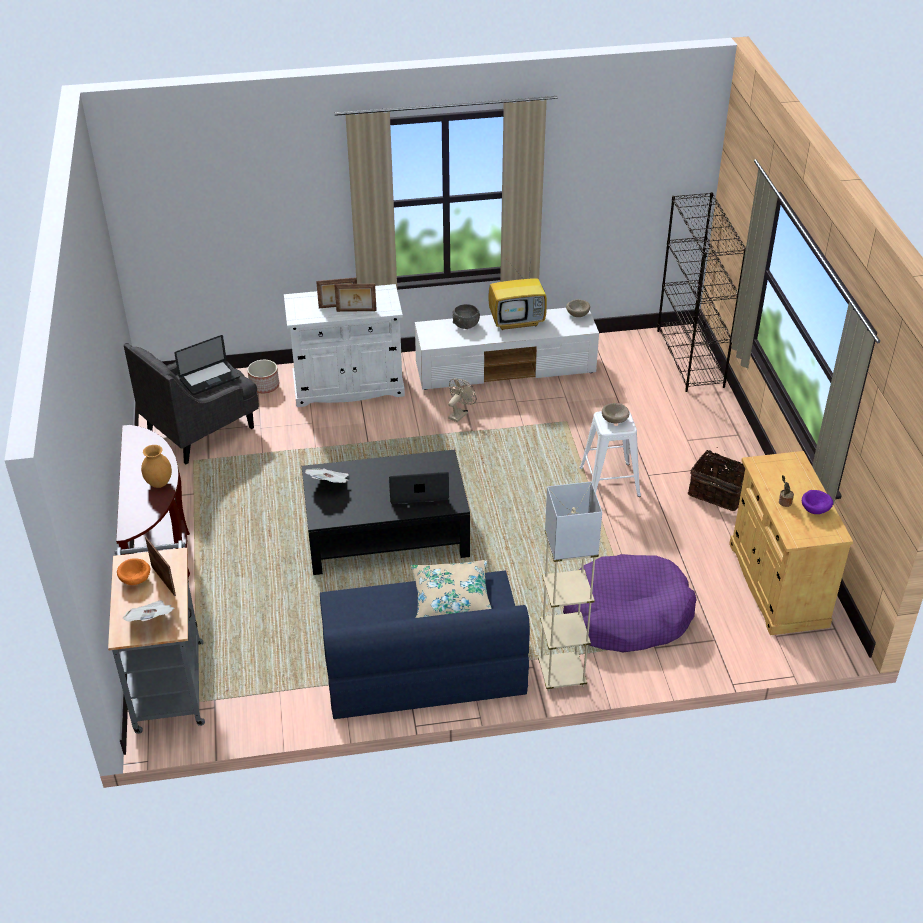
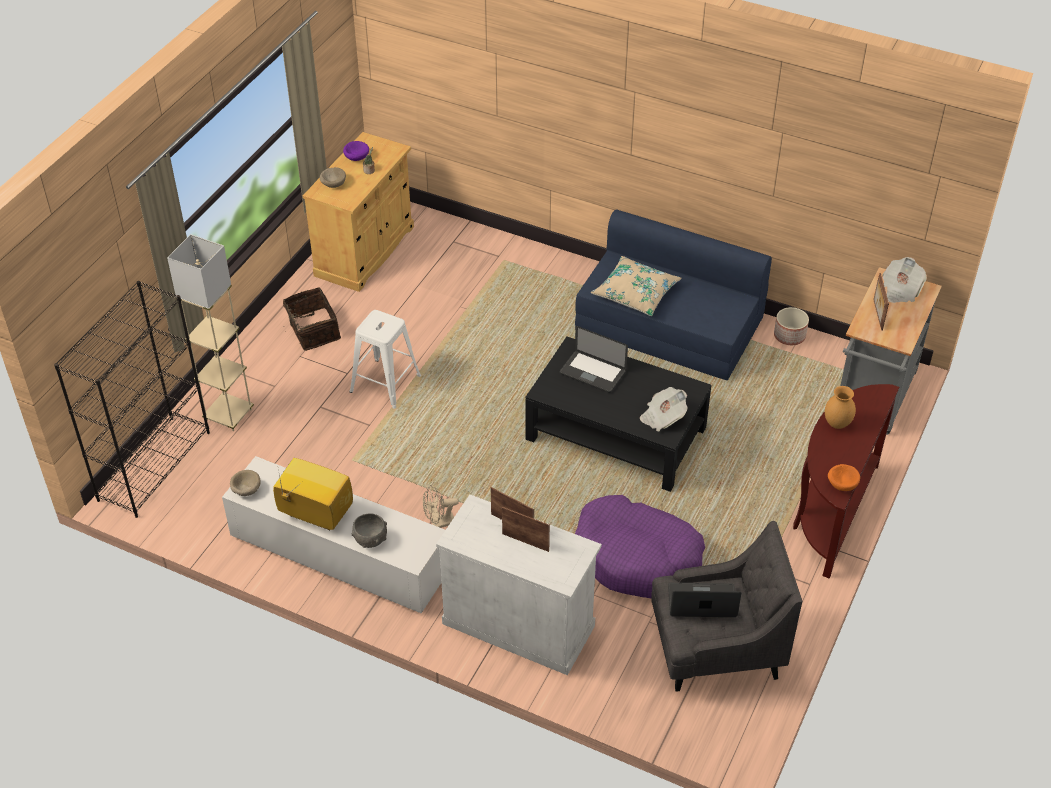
camera: 145 degrees left, 5 degrees up
orange bowl [117,558,150,585] -> orange bowl moved to [828,464,860,491]
planter [247,360,279,394] -> planter moved to [774,307,809,345]
beige floor lamp [538,481,602,692] -> beige floor lamp moved to [167,234,254,431]
purple dog bed [563,554,697,652] -> purple dog bed moved to [575,495,705,598]
beige bowl [602,403,629,423] -> beige bowl moved to [320,167,346,188]

